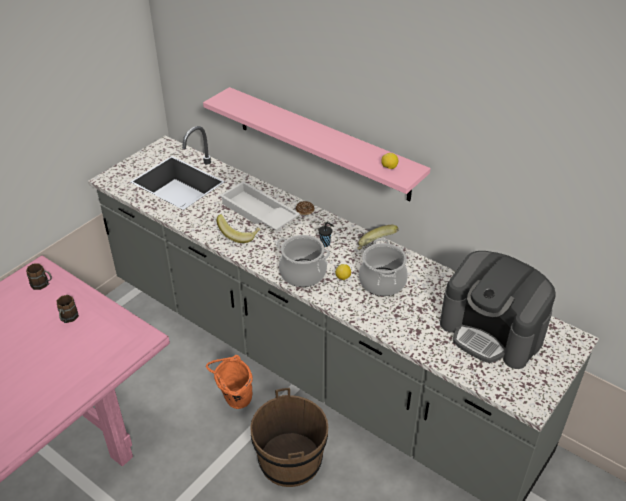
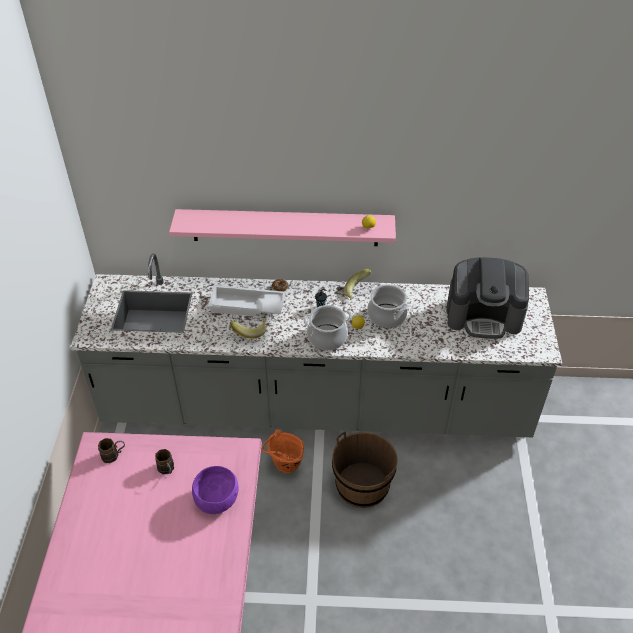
camera: 35 degrees left, 5 degrees up
none -> purple bowl [192,466,238,514]

